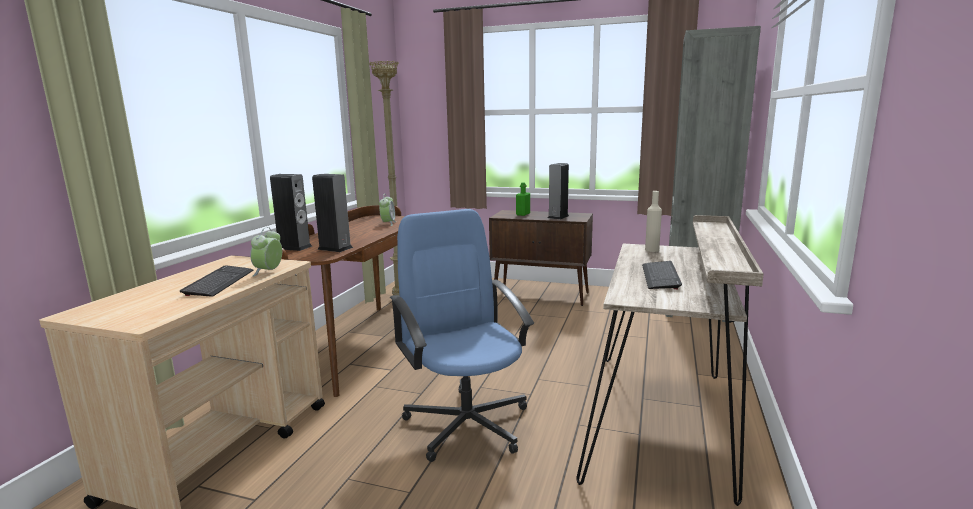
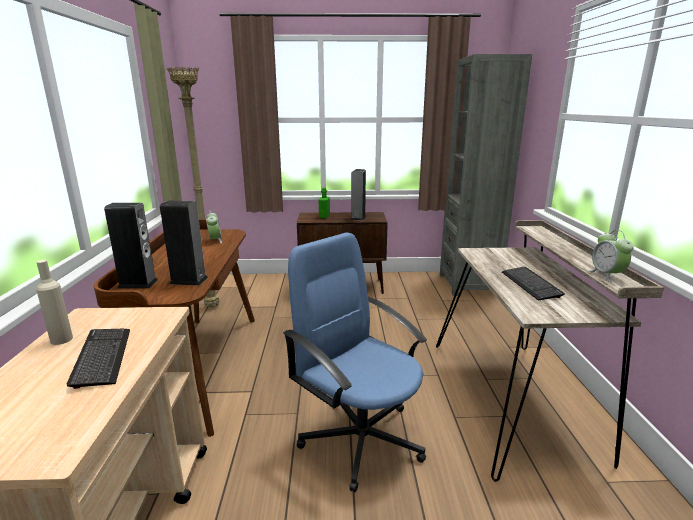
camera: 20 degrees left, 5 degrees up
alarm clock [250,227,282,277] -> alarm clock moved to [588,230,634,282]
beige bottle [645,191,662,252] -> beige bottle moved to [36,260,73,345]

